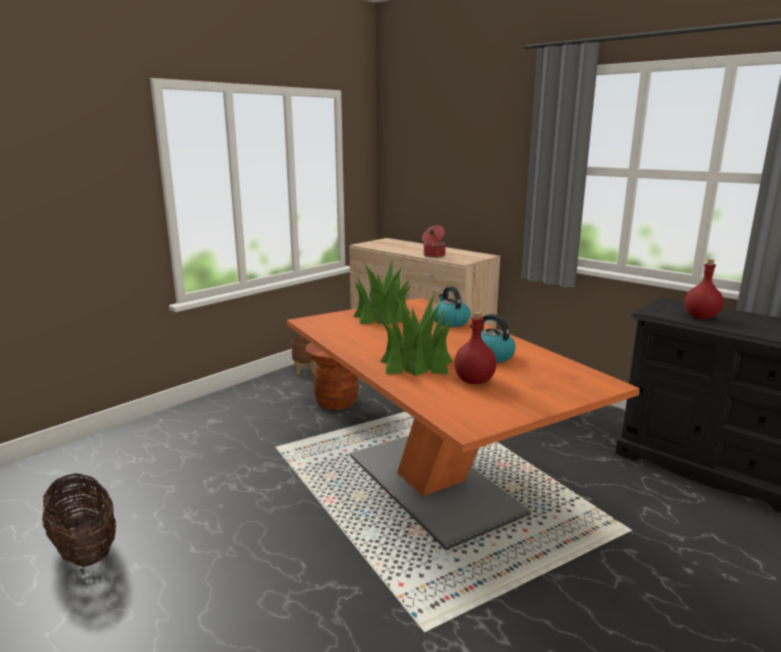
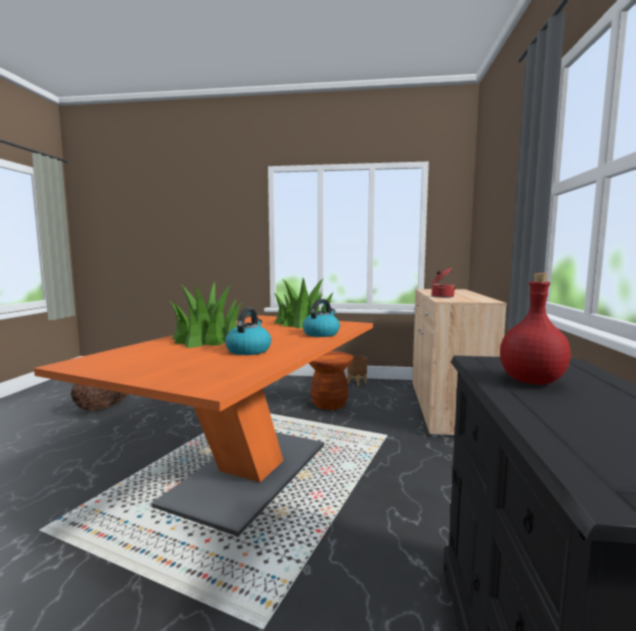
camera: 55 degrees right, 10 degrees down
red bottle [454,312,496,384] -> none

